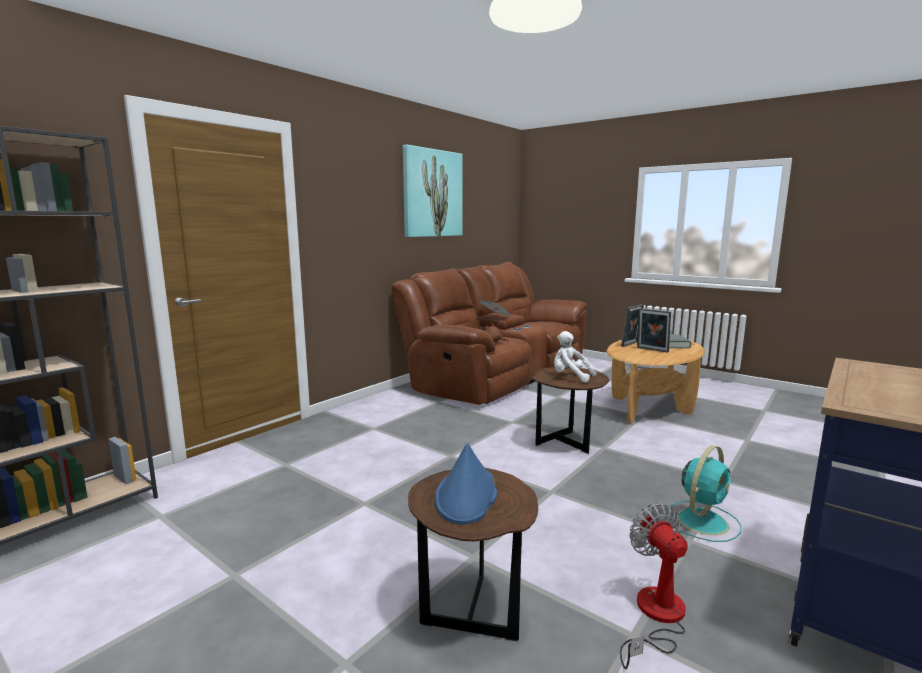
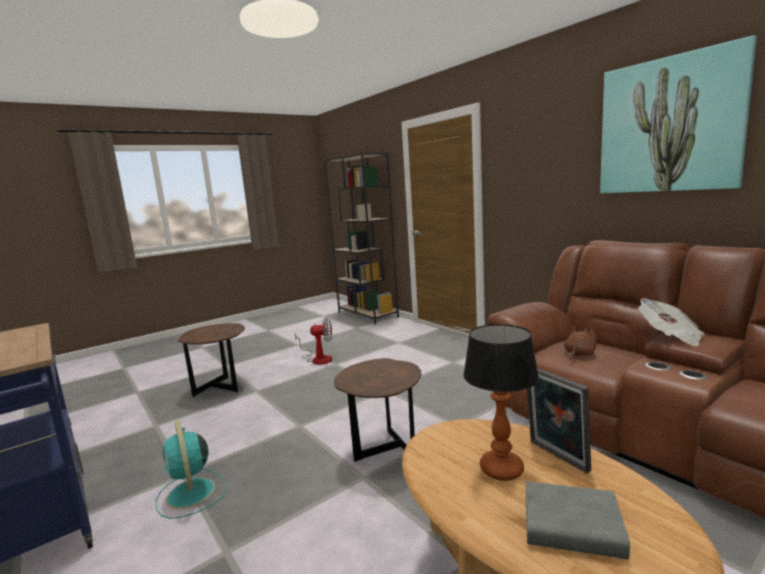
camera: 105 degrees right, 0 degrees up
blue hat [435,443,497,524] -> none
white plush toy [554,331,597,382] -> none
fan [620,503,688,669] -> fan moved to [295,317,332,365]
picture frame [637,308,671,352] -> table lamp [463,324,539,481]

